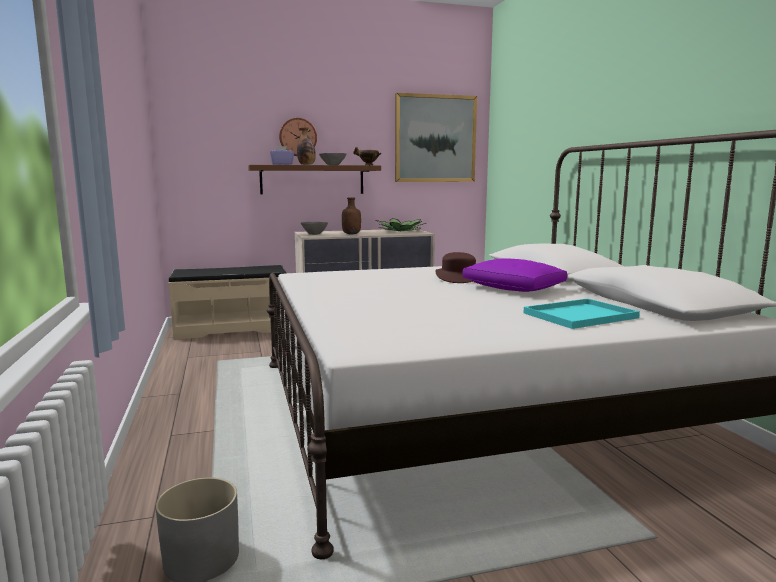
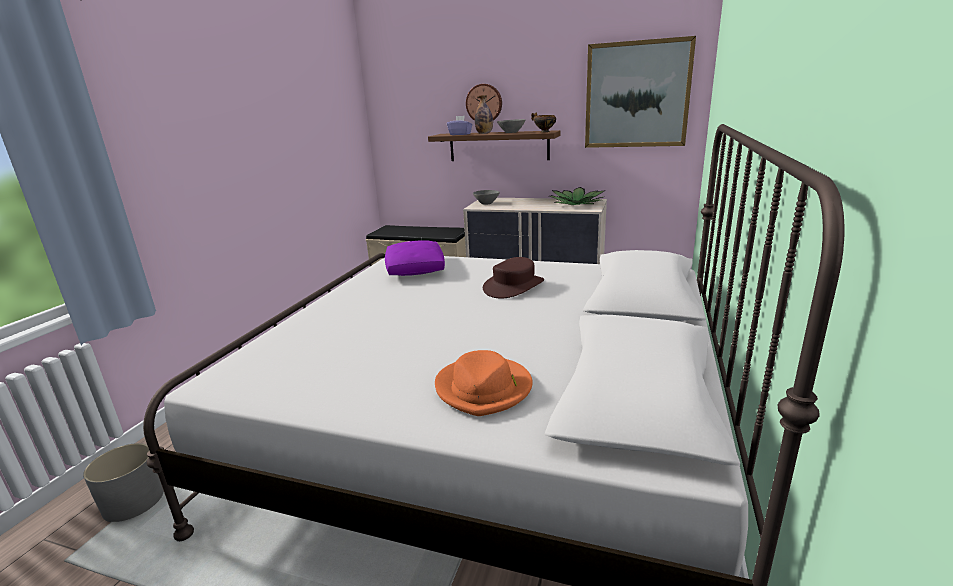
camera: 35 degrees right, 10 degrees up
brown bottle [342,197,361,234] -> none
purple pillow [462,258,568,292] -> purple pillow moved to [385,240,445,276]
turquoise tray [523,298,640,329] -> orange hat [435,350,533,416]

